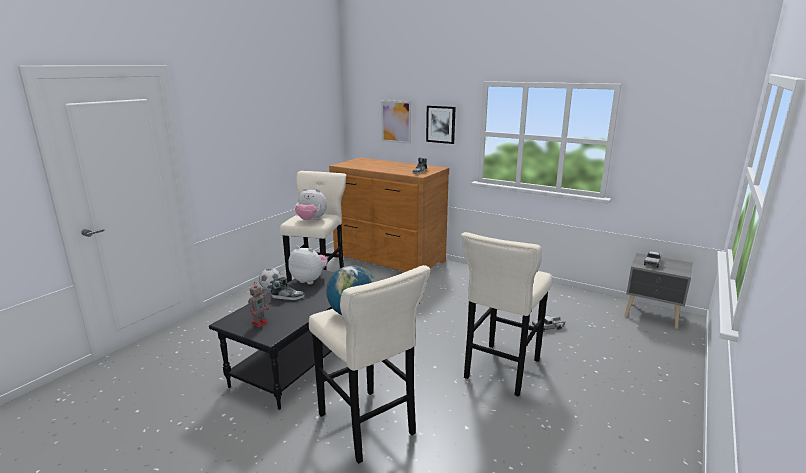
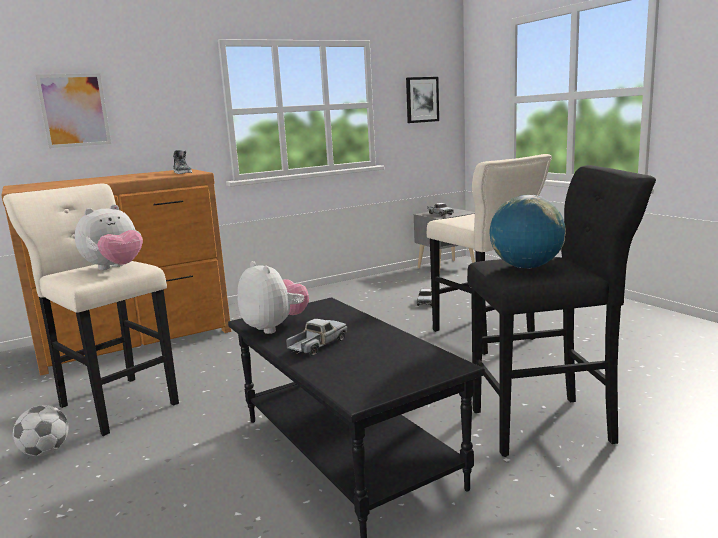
camera: 60 degrees left, 5 degrees down
toy robot [248,282,269,327] -> none
shoe [270,277,304,300] -> toy truck [286,319,347,355]
plush toy [288,246,328,284] -> plush toy turned 90 degrees clockwise [238,261,309,334]
beige stool [309,265,431,464] -> black stool [467,165,656,457]
picture [426,106,456,144] -> picture moved to [406,77,439,123]

